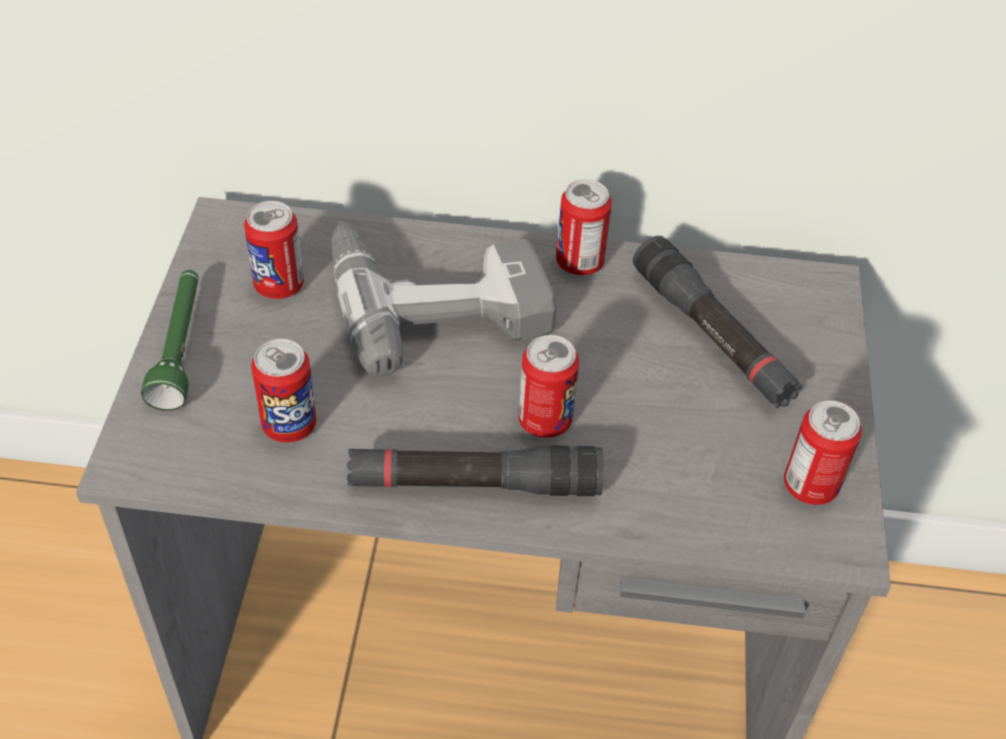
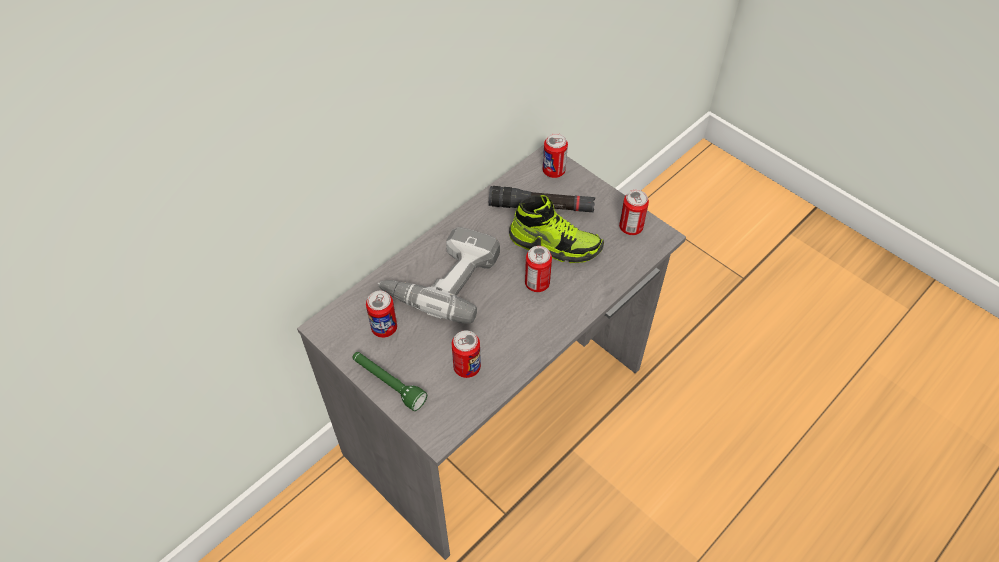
camera: 50 degrees left, 5 degrees up
black flashlight [347,445,604,496] -> none
can [556,179,612,275] -> can moved to [543,133,568,178]
none -> shoe [509,195,604,263]

